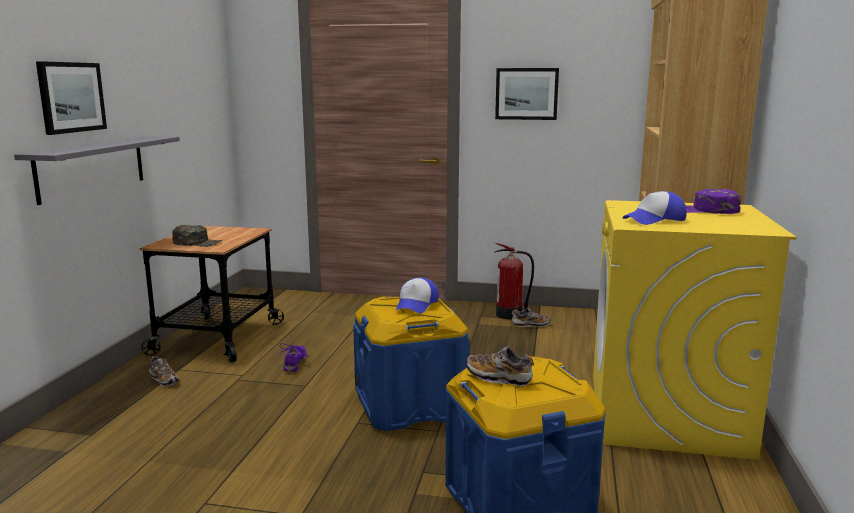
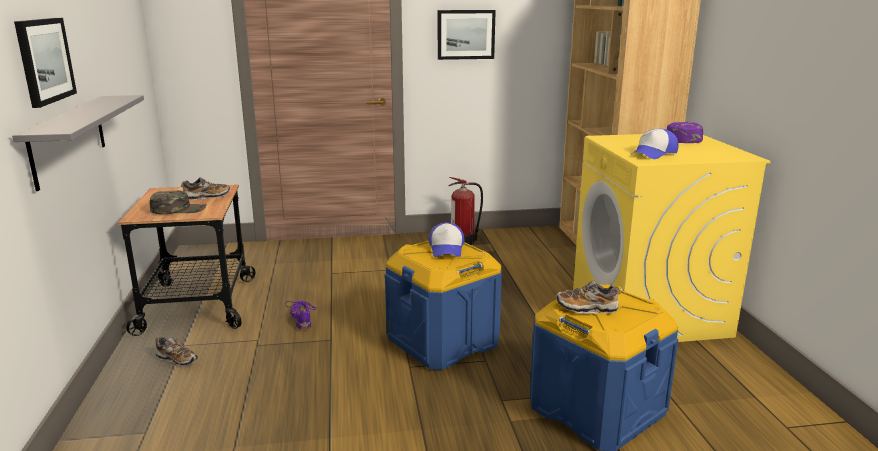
camera: 20 degrees left, 5 degrees up
shoe [512,308,551,327] -> shoe moved to [181,177,230,200]

